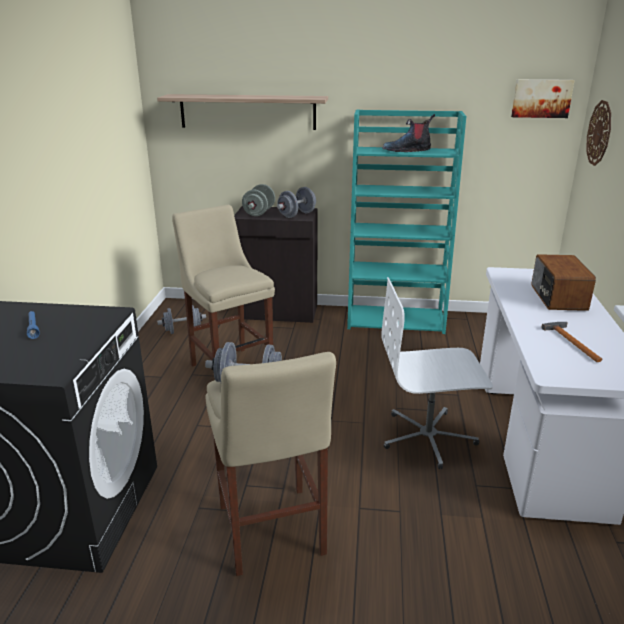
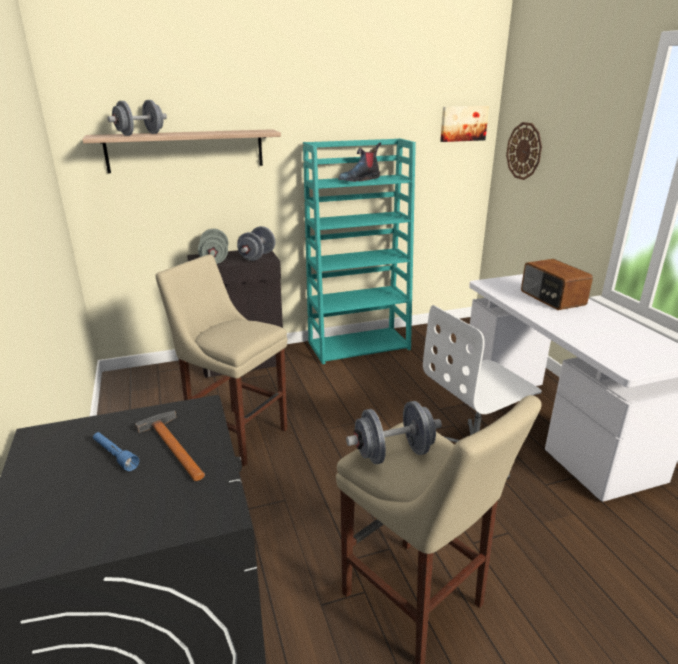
camera: 25 degrees left, 0 degrees up
grey dumbbell [157,305,206,334] -> grey dumbbell moved to [108,100,167,136]
hammer [541,322,602,362] -> hammer moved to [135,410,205,481]

